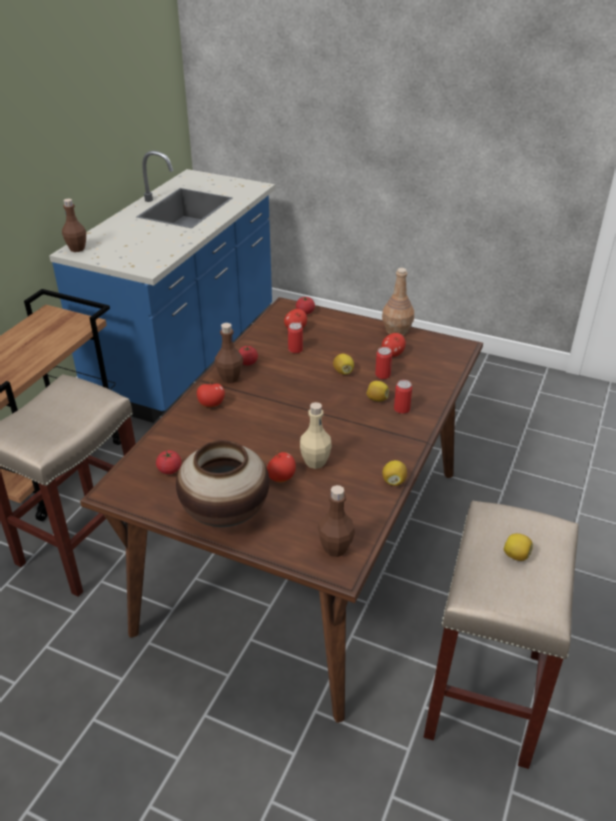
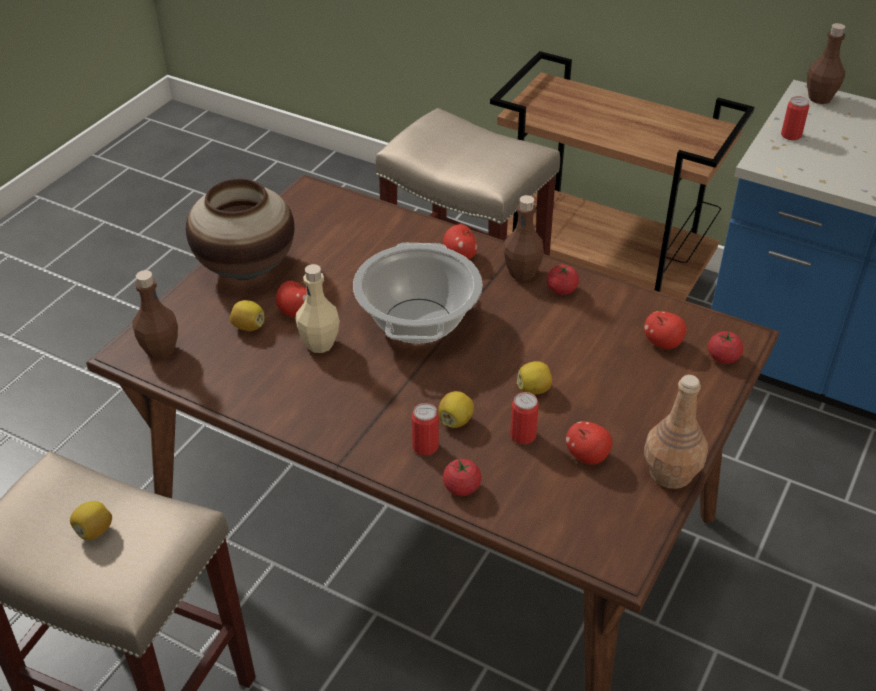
camera: 95 degrees right, 5 degrees up
tomato [156,450,182,474] -> tomato moved to [443,458,481,496]
can [288,322,303,353] -> can moved to [781,96,809,140]
lemon [382,460,407,486] -> lemon moved to [230,300,264,331]
none -> cooking pot [353,243,483,344]

